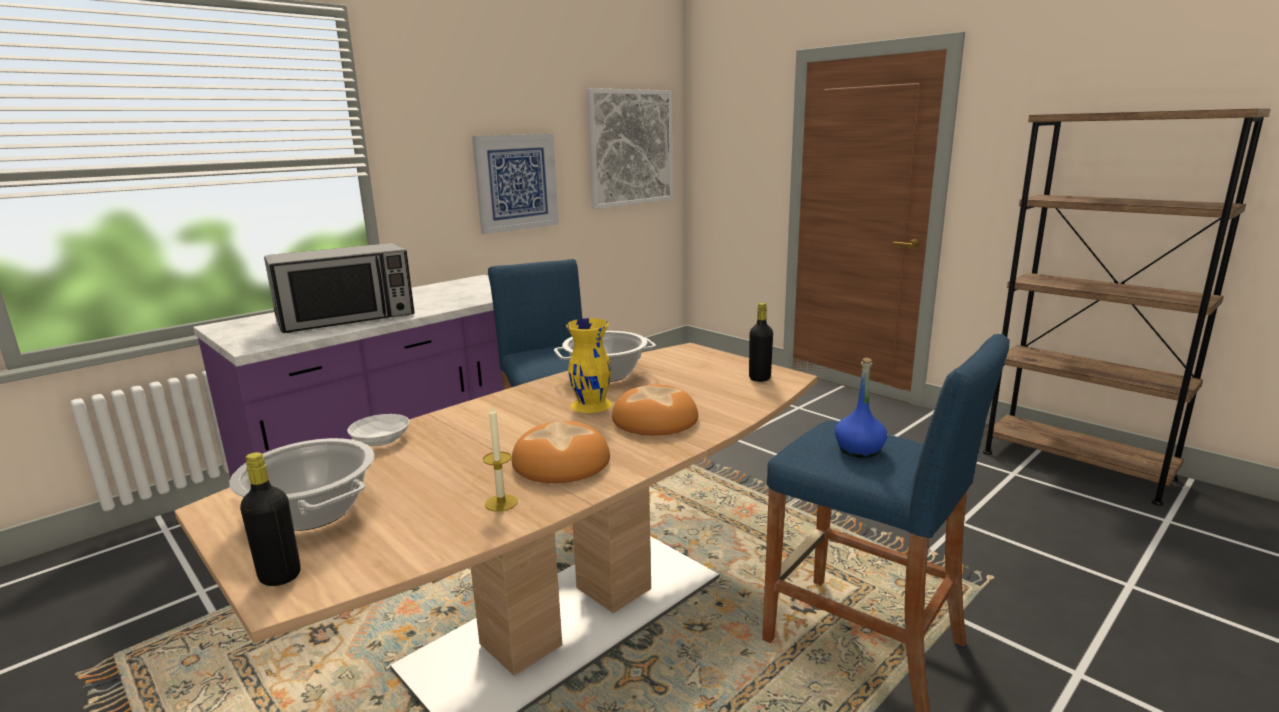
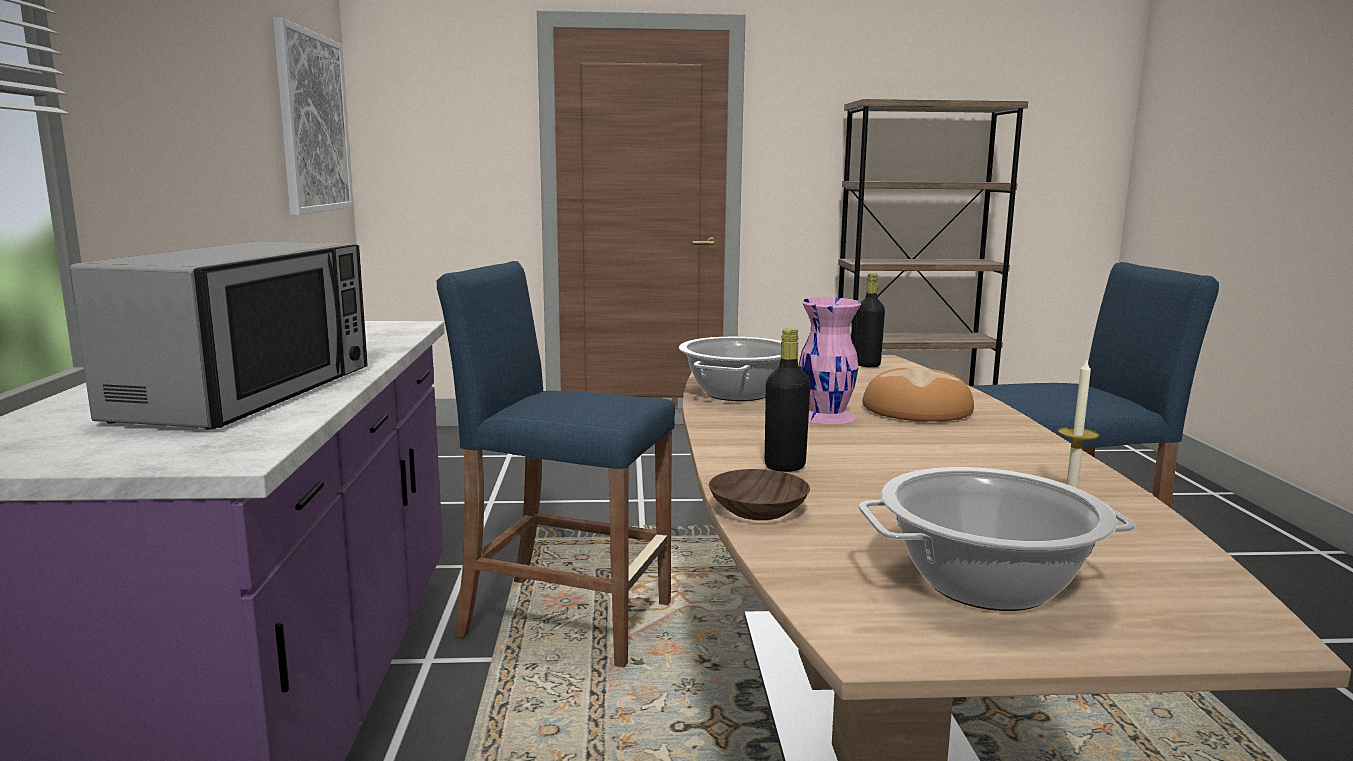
camera: 50 degrees left, 5 degrees down
black bottle [240,452,300,586] -> black bottle moved to [765,328,811,472]
white bowl [347,414,410,446] -> brown bowl [709,469,810,520]
picture [472,134,559,234] -> none
bread [512,421,610,483] -> none
yellow vase [566,318,612,413] -> pink vase [799,297,861,424]
blue bottle [835,358,887,458] -> none

